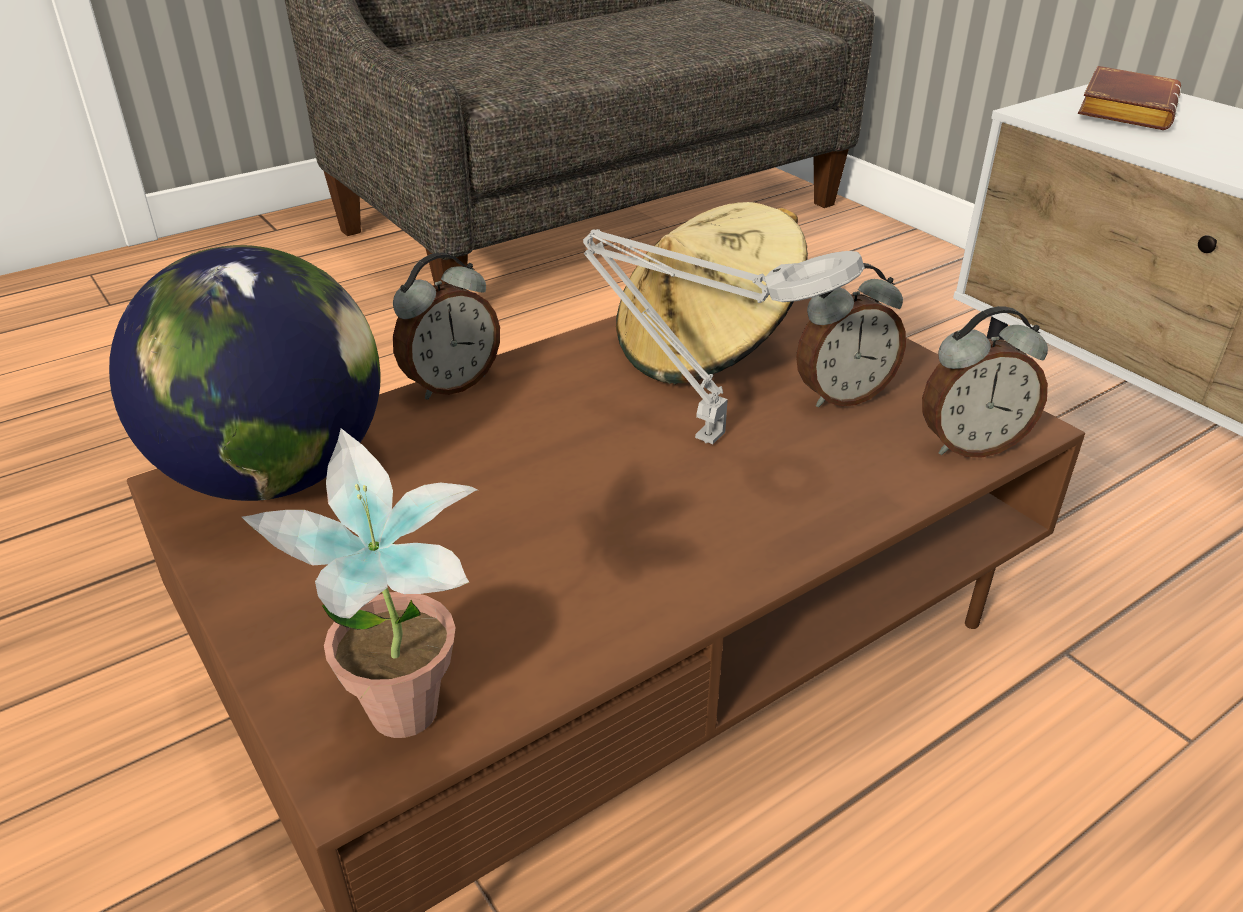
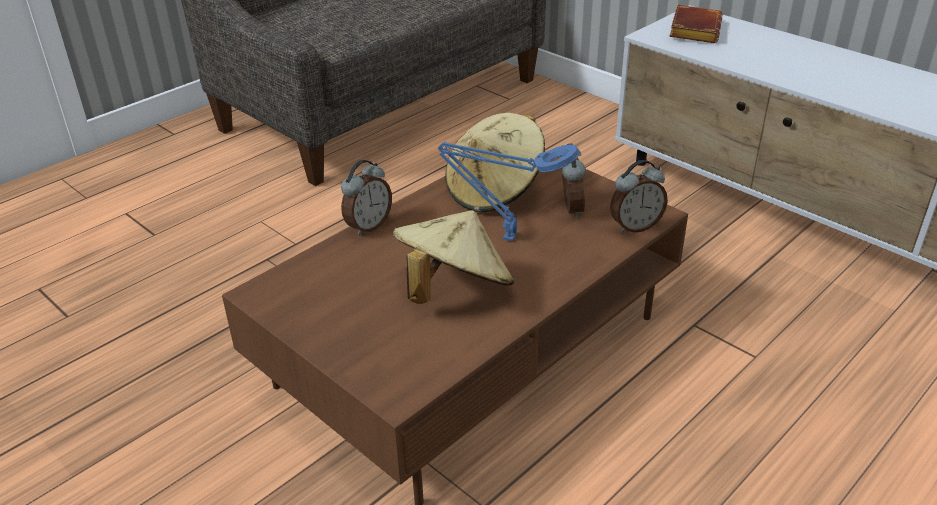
camera: 10 degrees left, 0 degrees up
globe [109,245,380,501] -> none
potted plant [242,428,477,738] -> none
grey table lamp [583,229,865,444] -> blue table lamp [438,142,579,241]
alarm clock [796,263,906,408] -> alarm clock turned 60 degrees counterclockwise [559,143,586,218]
none -> beige hat [392,210,514,304]

